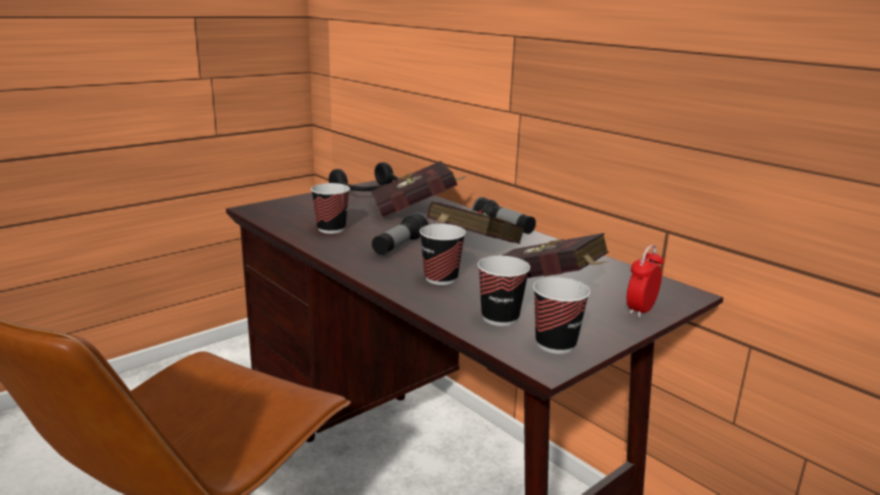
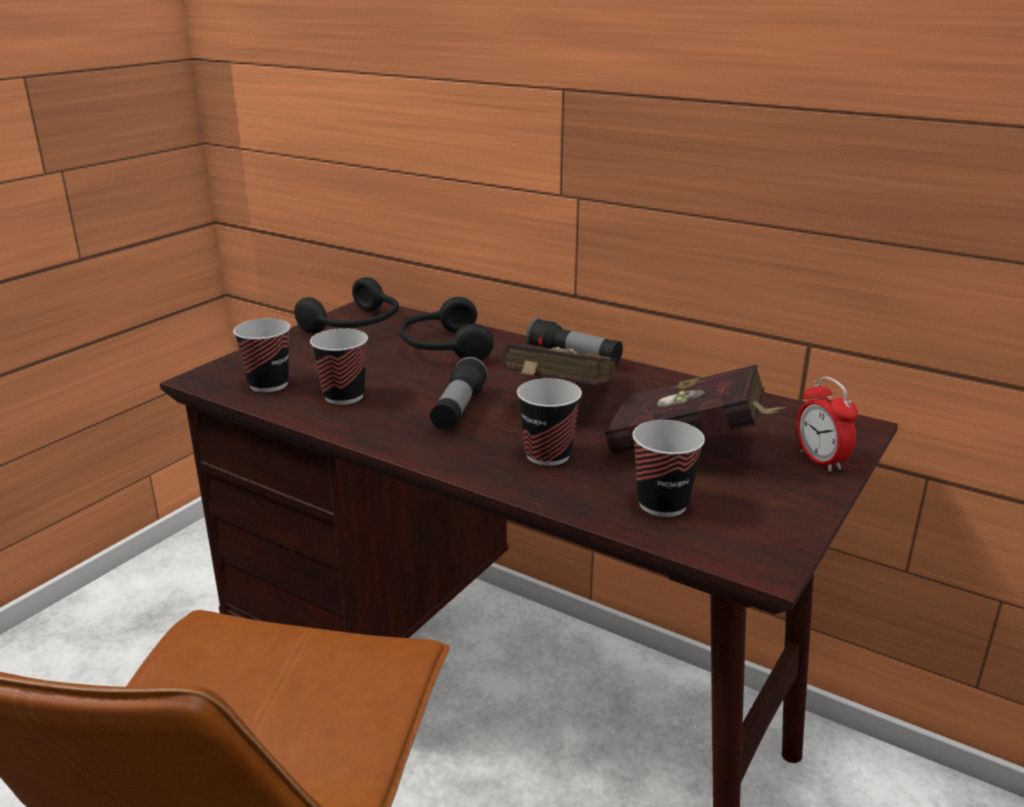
camera: 15 degrees left, 5 degrees up
red book [371,161,466,217] -> black headphones [400,297,494,360]
cup [533,277,590,354] -> cup moved to [233,318,290,392]
alarm clock [627,245,664,318] -> alarm clock turned 45 degrees counterclockwise [796,376,858,472]

